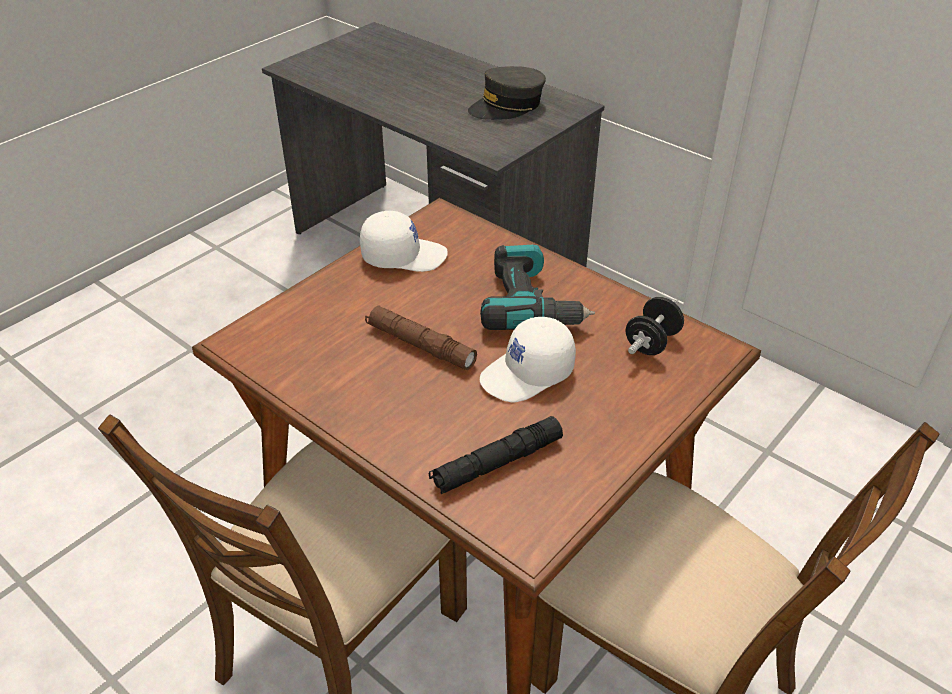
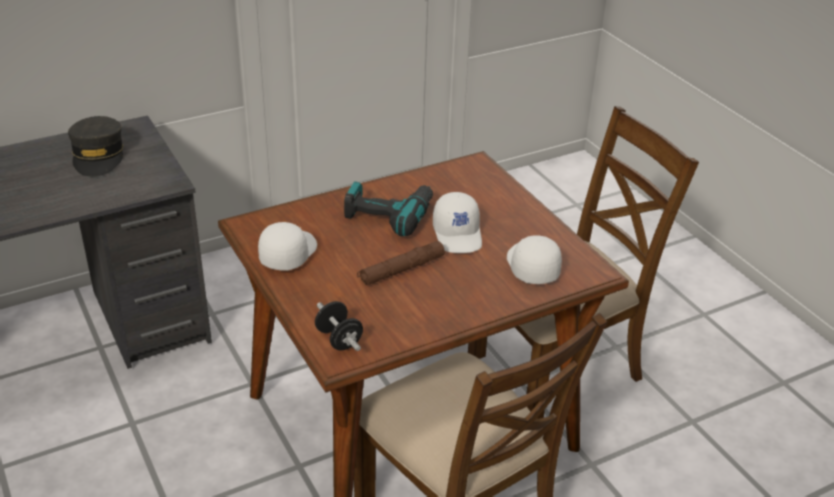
camera: 70 degrees left, 5 degrees down
black flashlight [429,416,563,494] -> white cap [507,235,562,284]
black dumbbell [626,297,684,355] -> black dumbbell moved to [315,301,363,351]

